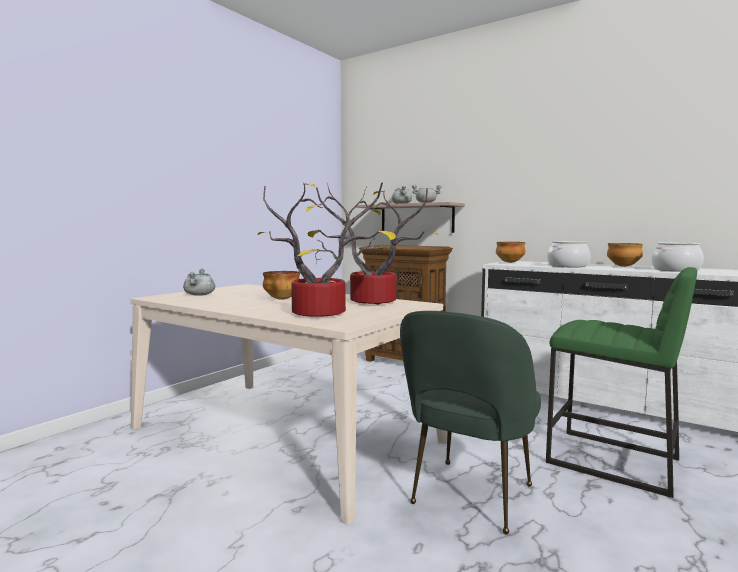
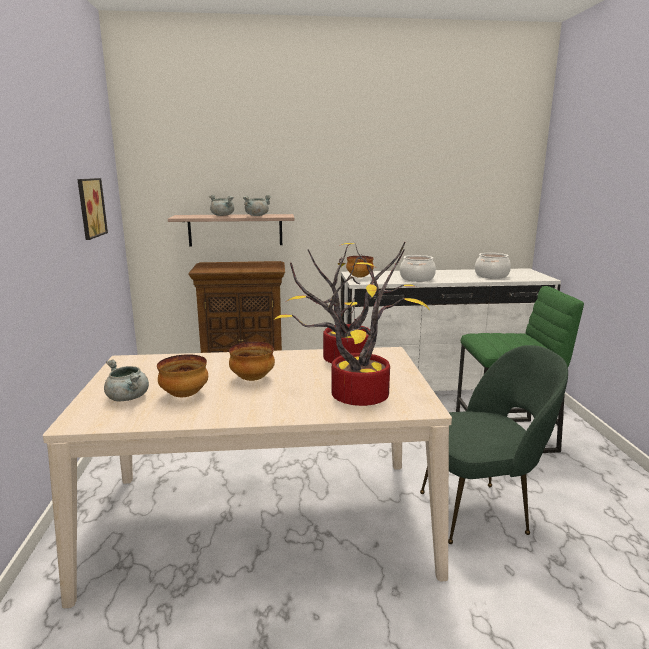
camera: 40 degrees left, 10 degrees up
green chair [400,311,541,534] -> green chair turned 90 degrees counterclockwise [420,345,568,544]
bowl [607,243,643,267] -> bowl moved to [157,354,208,397]
none -> picture [77,178,108,240]

